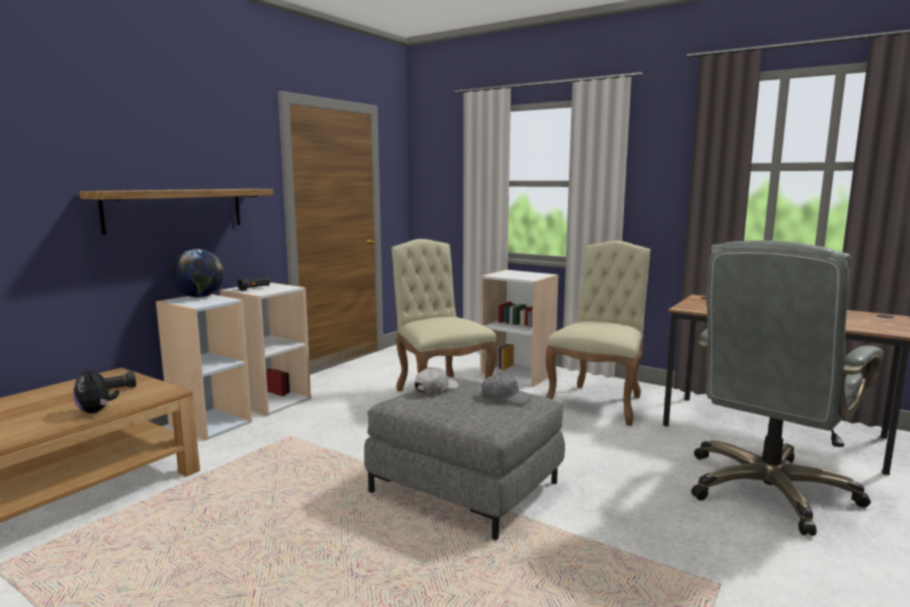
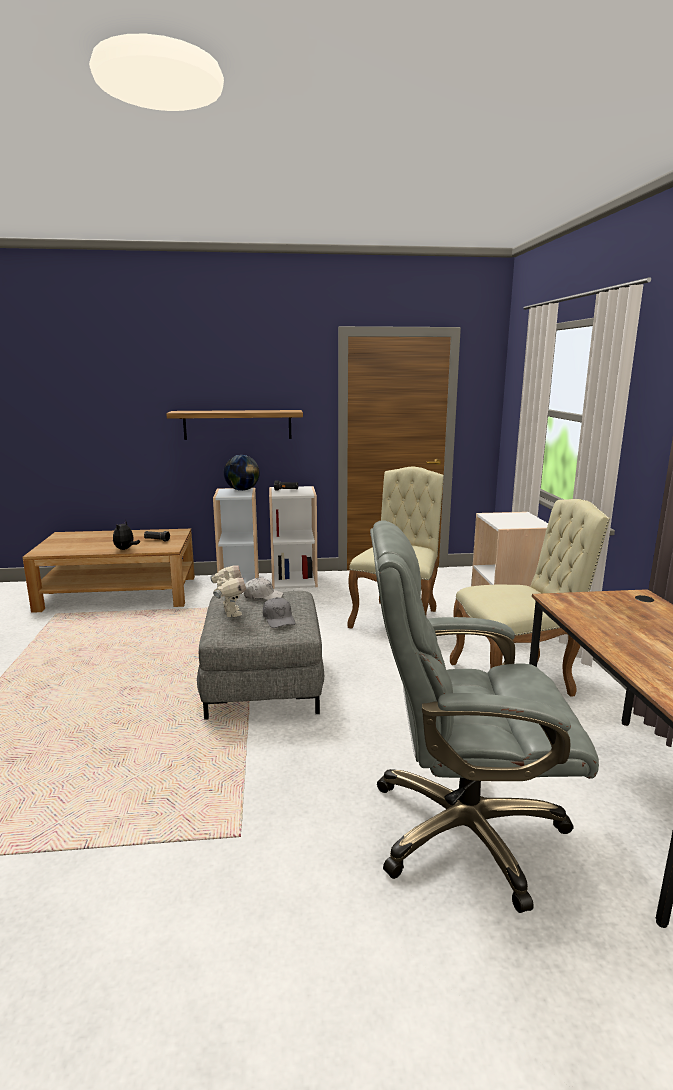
camera: 50 degrees right, 5 degrees up
none -> toy robot [210,566,246,617]

